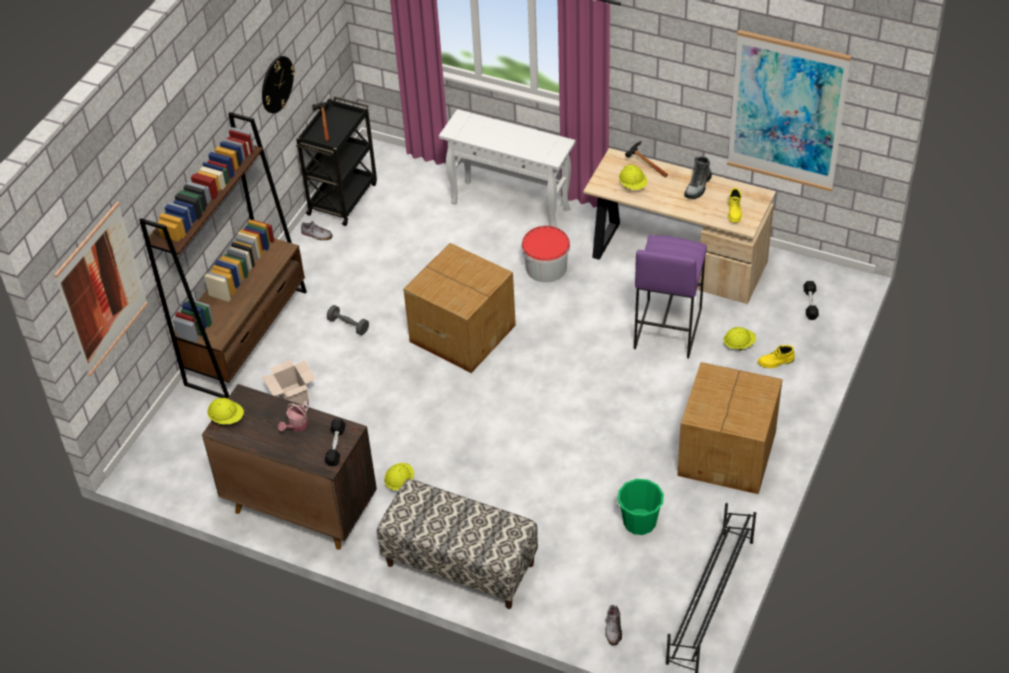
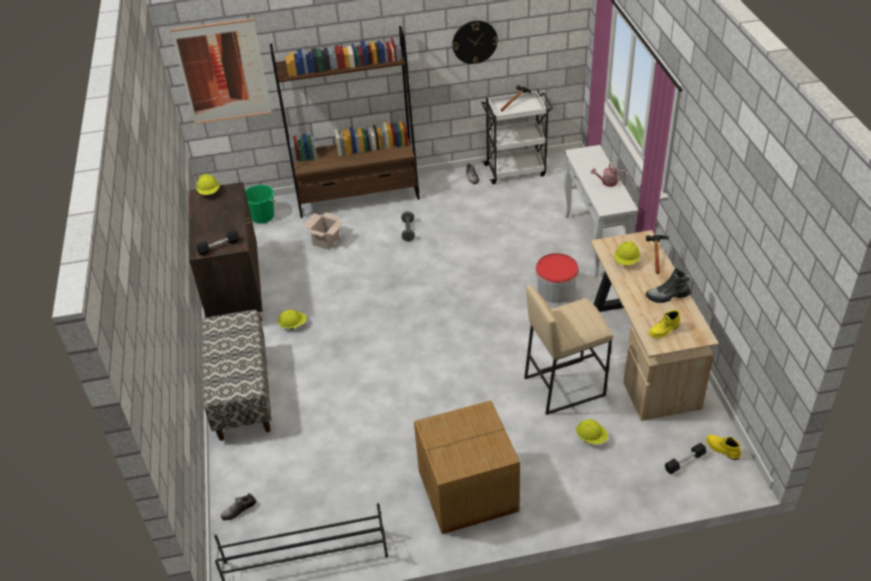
camera: 55 degrees right, 5 degrees down
watering can [278,401,309,431] -> watering can moved to [591,163,625,187]
black cart [296,97,377,226] -> white cart [481,90,553,184]
cardboard box [403,243,516,373] -> none
green bucket [617,479,664,535] -> green bucket moved to [245,185,275,224]
purple stool [634,235,707,358] -> beige stool [524,285,613,415]
picture [727,30,852,192] -> none
yellow boot [758,345,795,368] -> yellow boot moved to [706,435,741,460]

